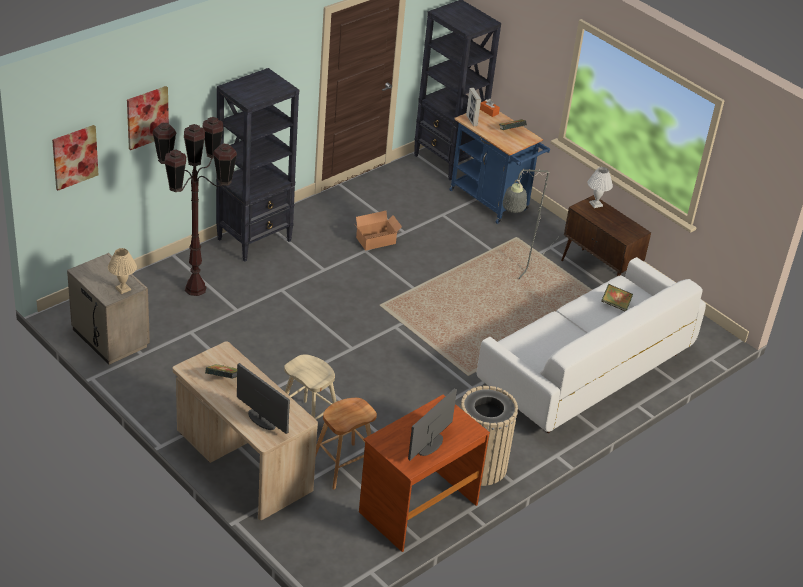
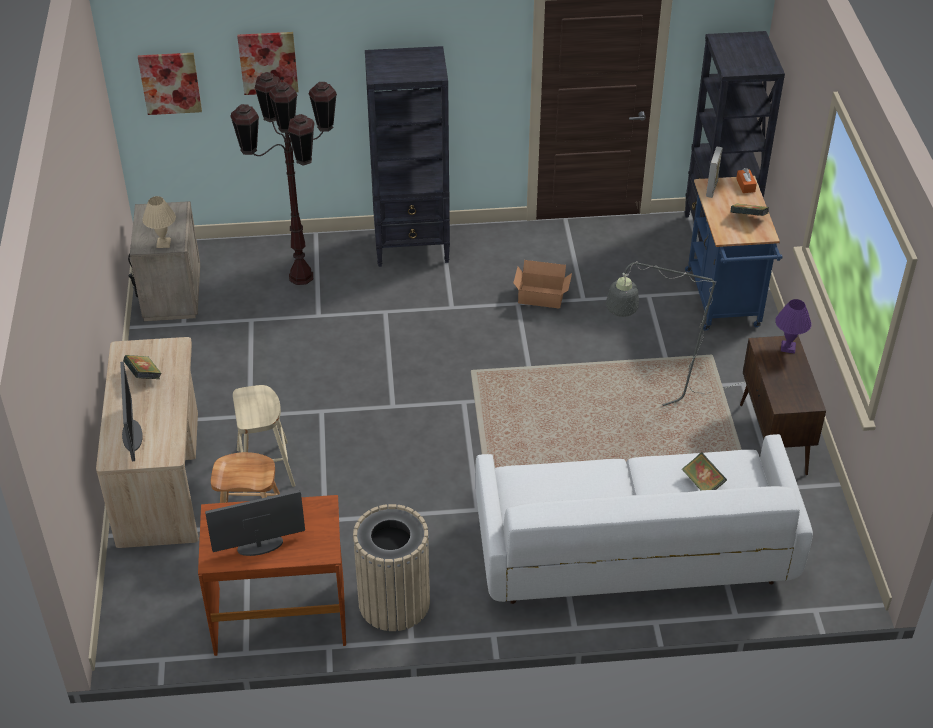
camera: 40 degrees right, 5 degrees up
white table lamp [588,167,613,208] -> purple table lamp [775,299,811,354]

